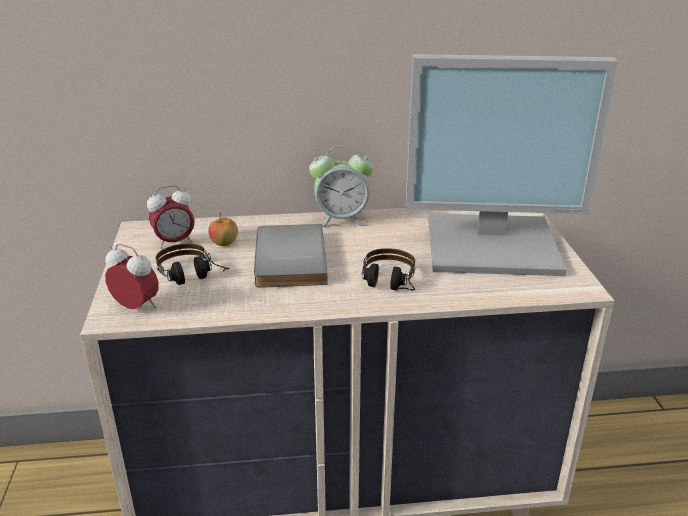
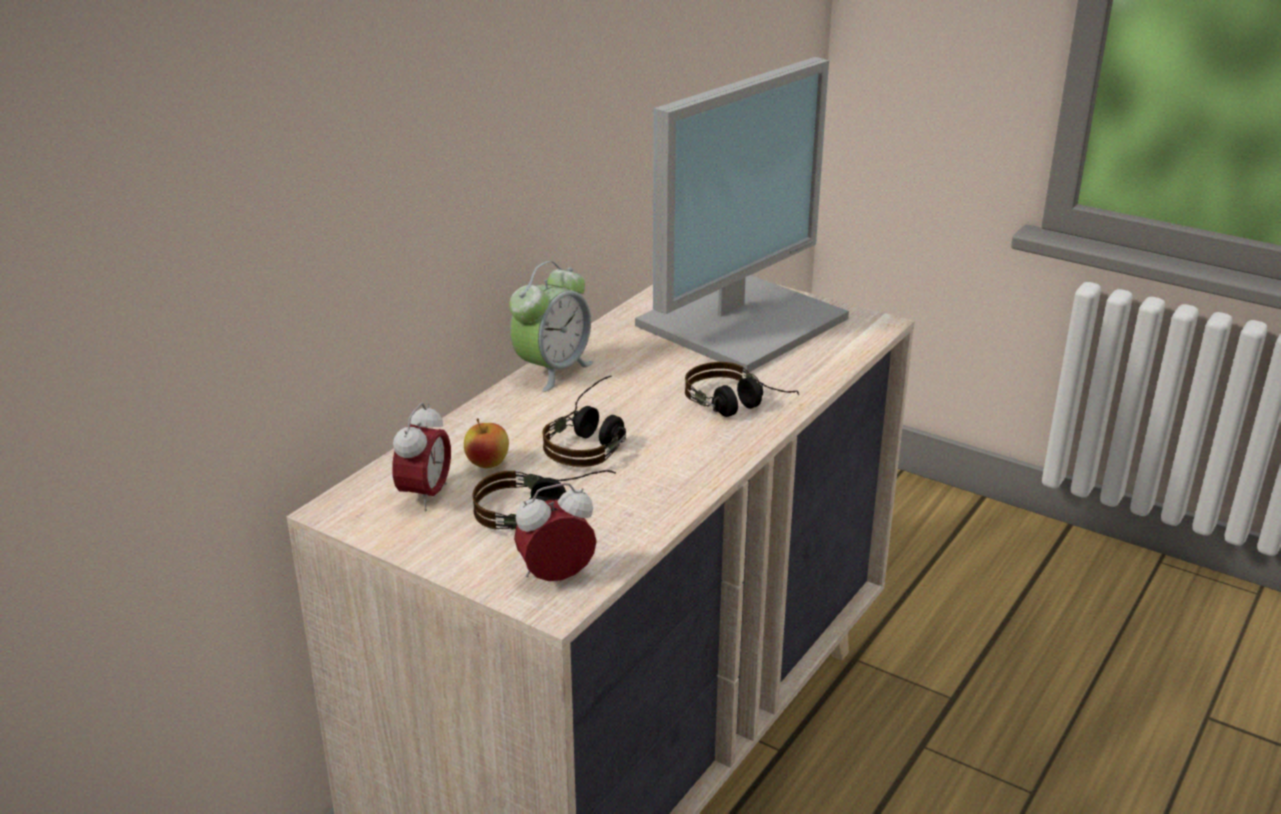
camera: 50 degrees left, 0 degrees up
grey book [254,224,328,288] -> headphones [542,376,626,467]

